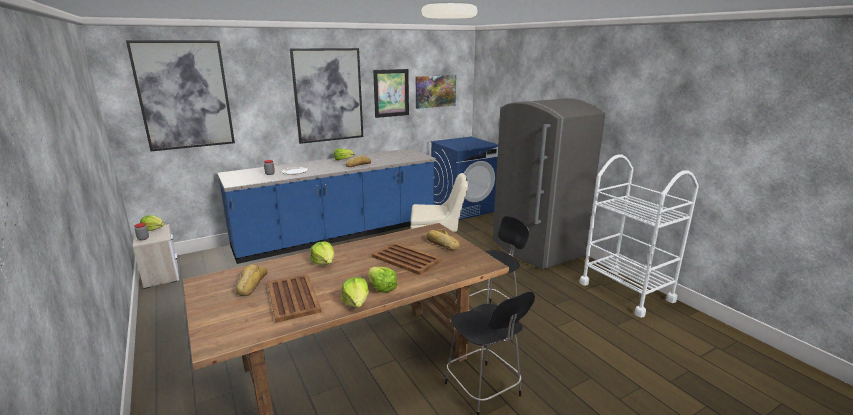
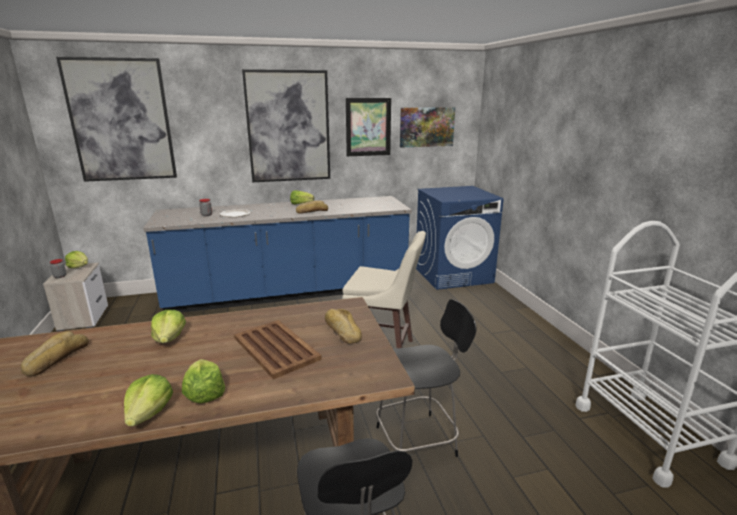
camera: 15 degrees right, 0 degrees up
brown tray [268,274,322,323] -> none
grey fridge [493,98,605,269] -> none

